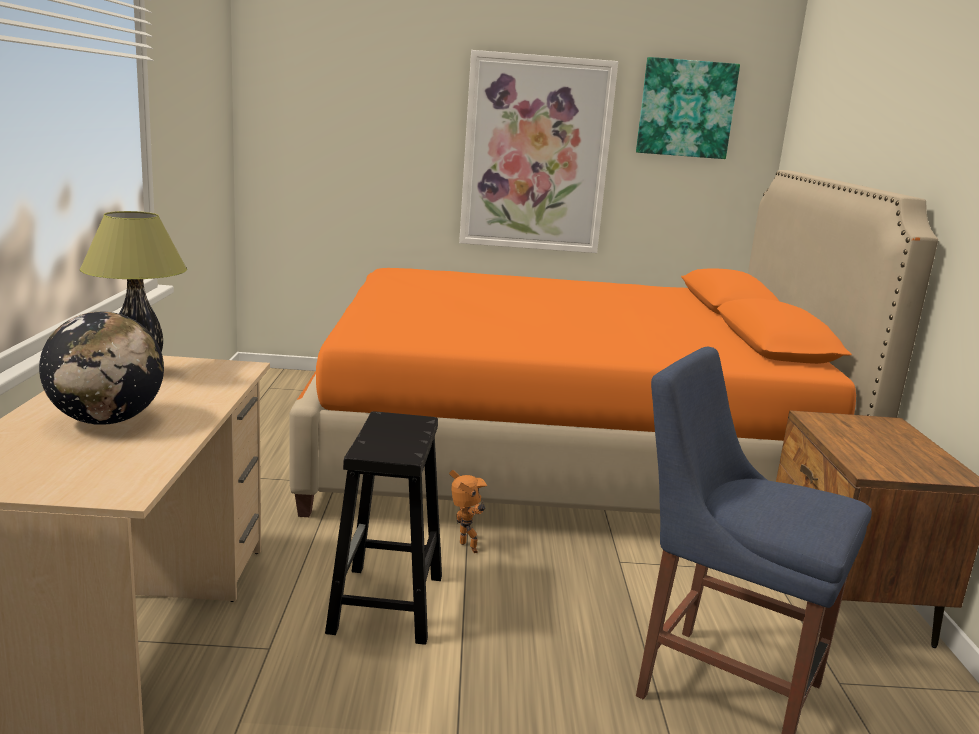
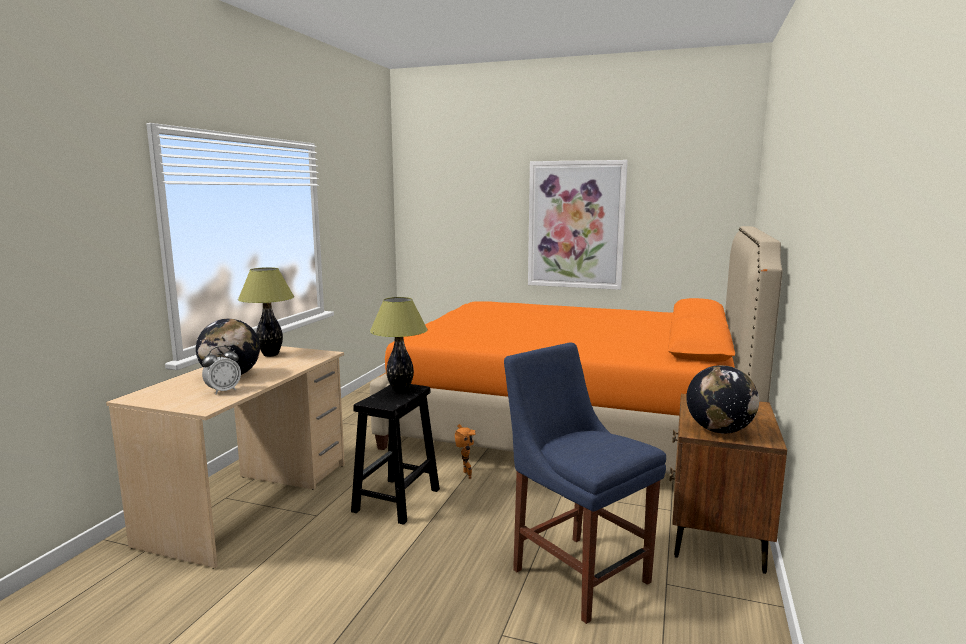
camera: 20 degrees right, 5 degrees down
picture [636,57,740,159] -> none
none -> alarm clock [202,346,241,395]
none -> table lamp [370,297,428,393]
none -> globe [686,365,759,433]

